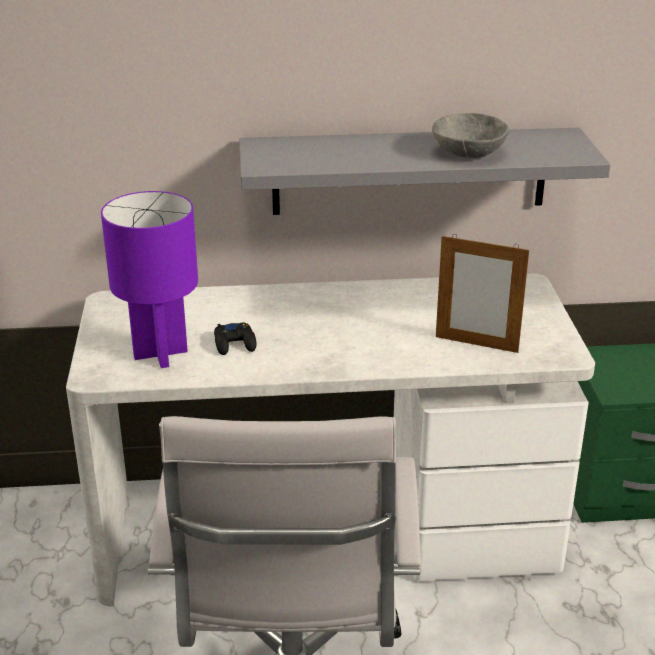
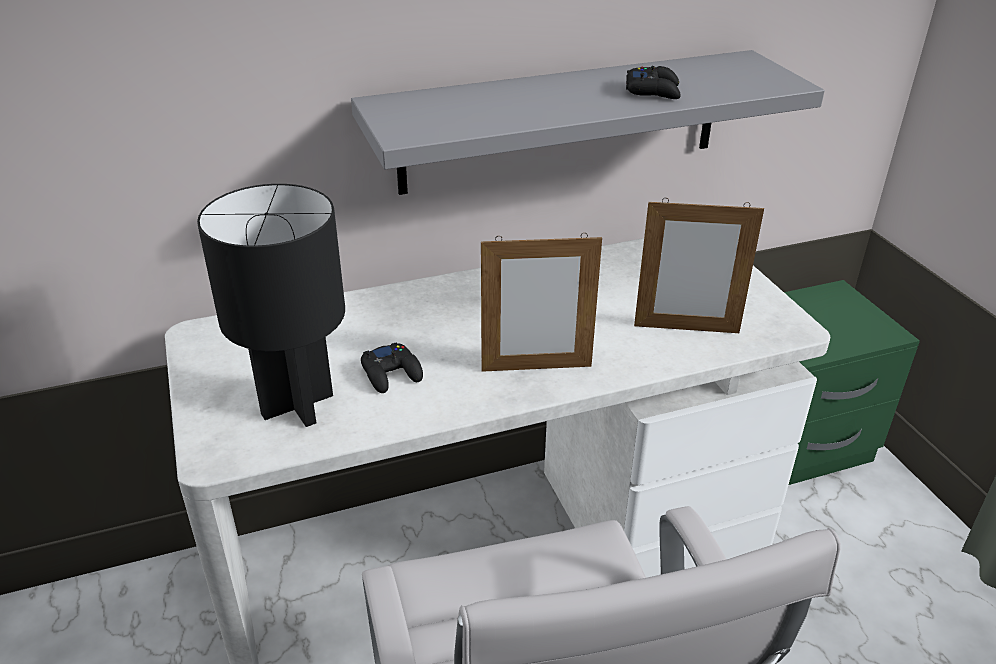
camera: 15 degrees left, 5 degrees up
purple table lamp [101,191,198,368] -> black table lamp [197,184,345,427]
grey bowl [432,113,509,158] -> black game controller [626,66,681,99]
none -> picture frame [481,233,602,372]

